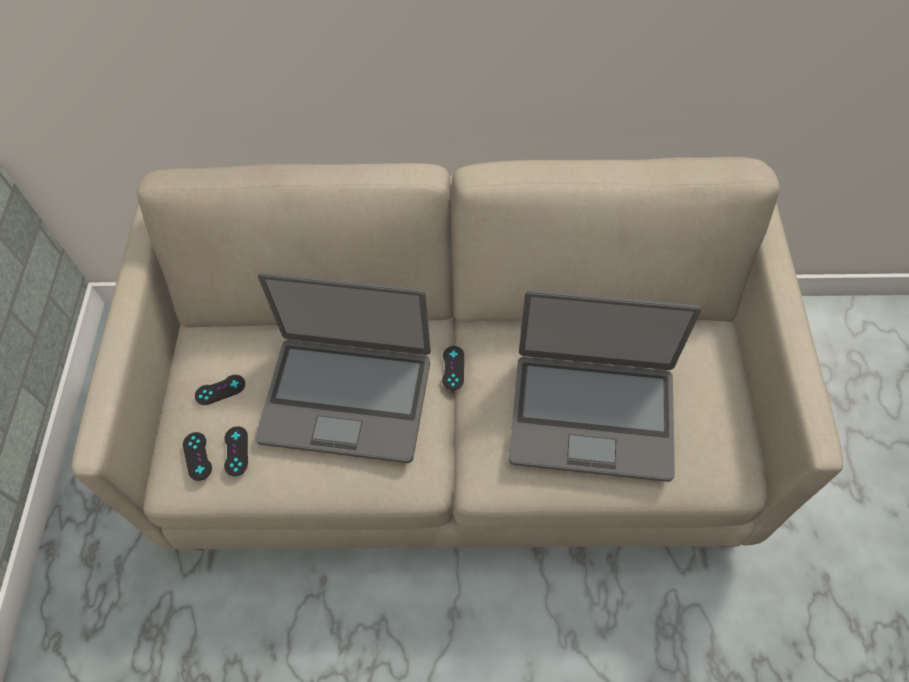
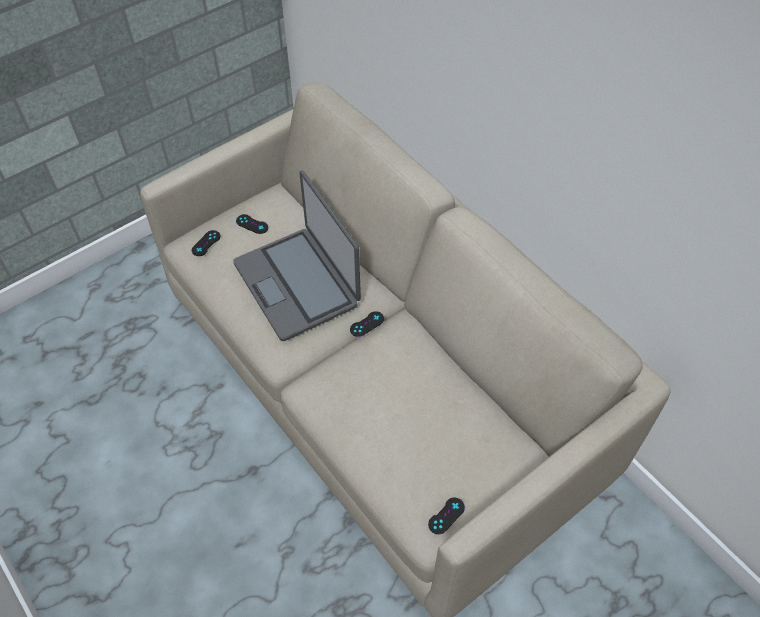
camera: 50 degrees right, 5 degrees down
black game controller [224,426,248,476] -> black game controller moved to [428,497,465,534]
laptop [509,290,701,482] -> none

